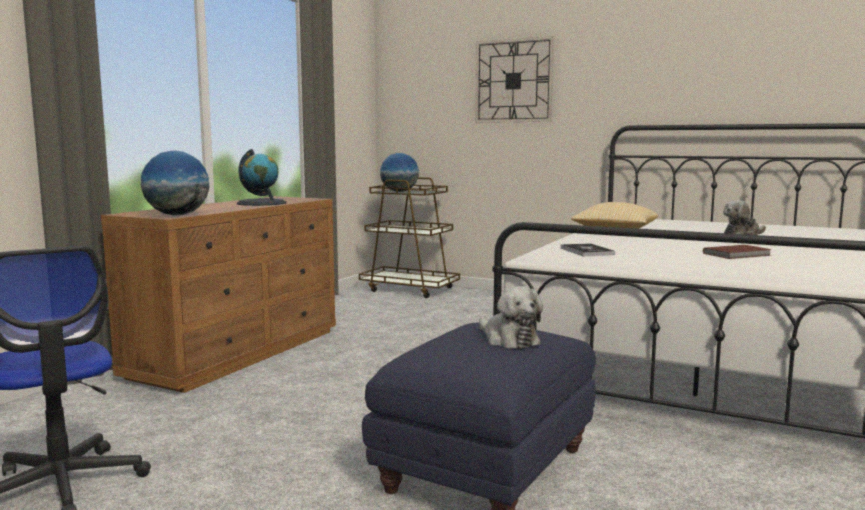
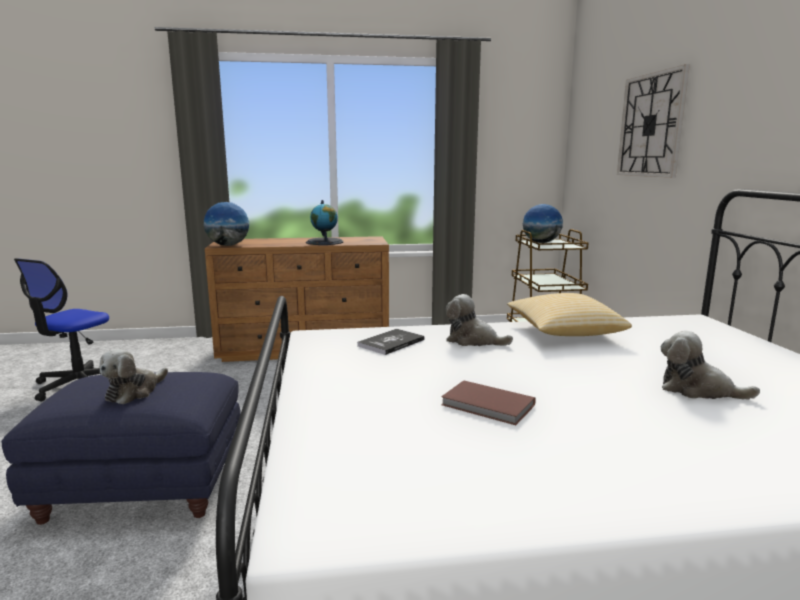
camera: 55 degrees right, 5 degrees up
none -> plush toy [446,294,513,346]

